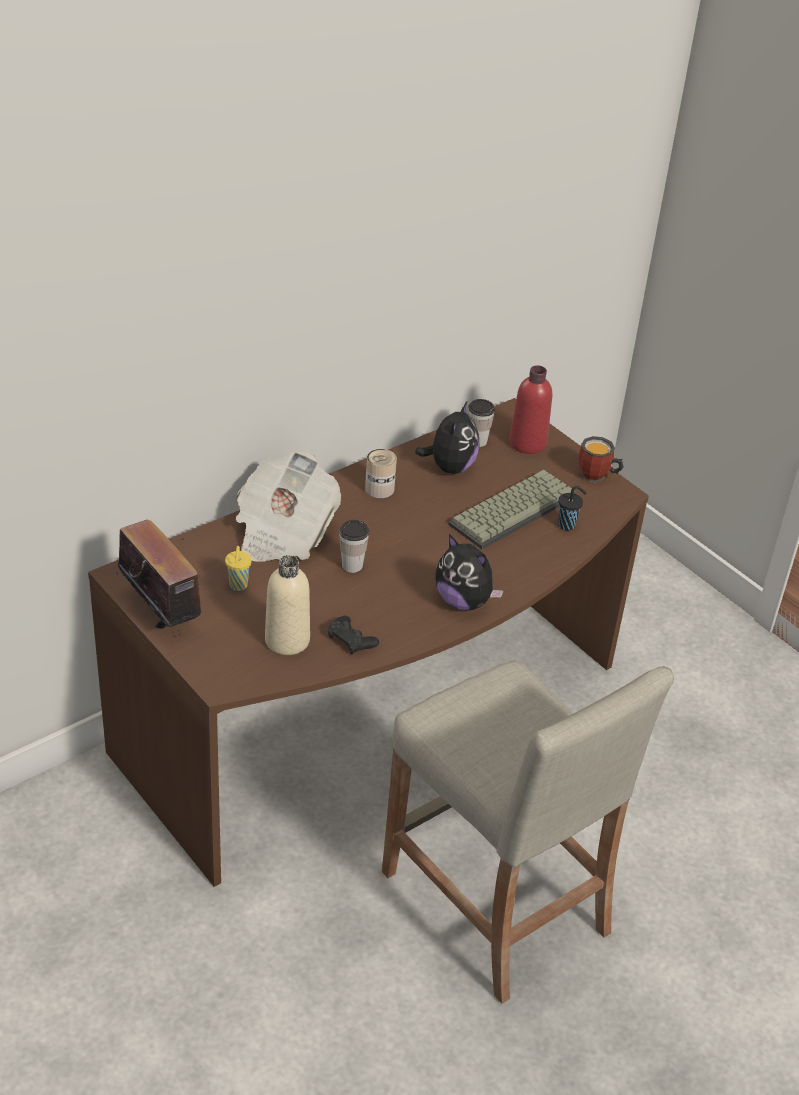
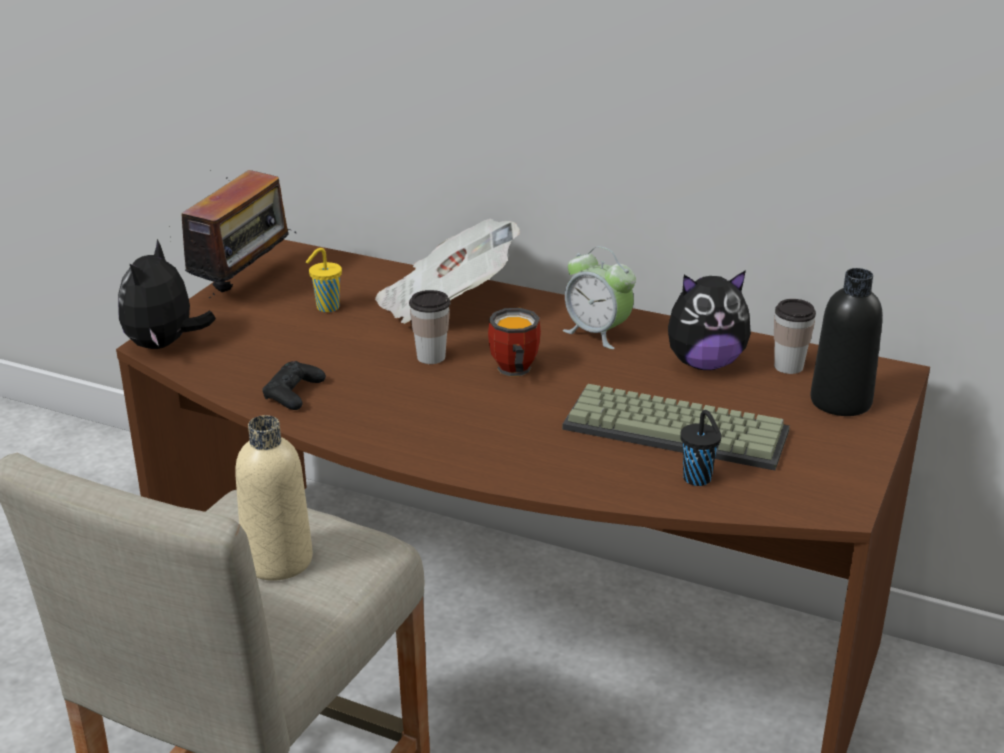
camera: 65 degrees right, 10 degrees down
beige bottle [265,555,310,655] -> beige bottle moved to [235,415,313,581]
can [365,449,397,498] -> alarm clock [563,246,636,349]
plush toy [435,534,504,610] -> plush toy moved to [118,239,216,349]
red bottle [509,365,552,454] -> black bottle [810,268,883,416]
mug [579,436,624,482] -> mug moved to [488,308,541,376]

